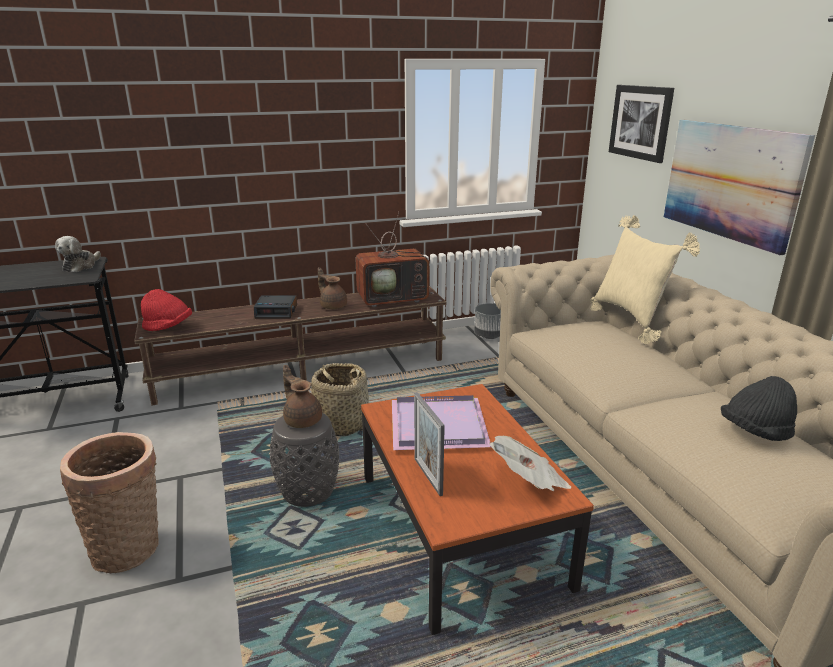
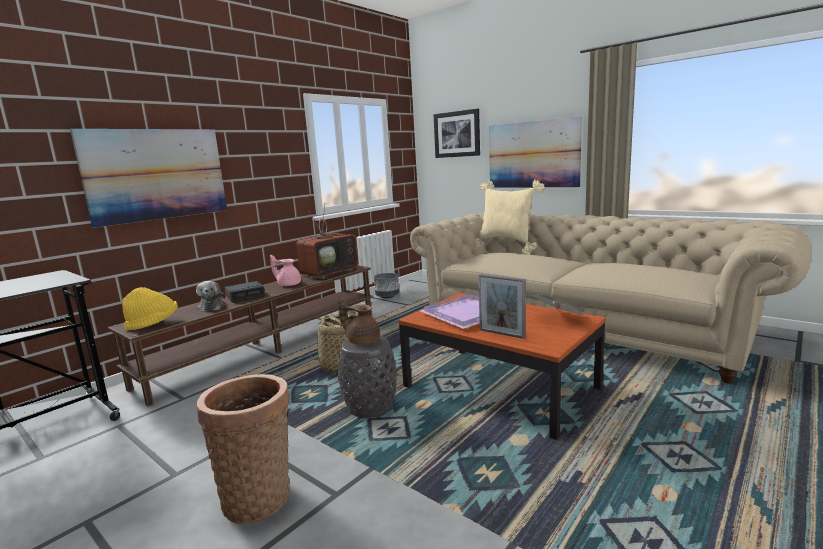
camera: 30 degrees left, 10 degrees down
plush toy [55,236,101,272] -> plush toy moved to [196,281,226,312]
red hat [141,289,192,331] -> yellow hat [122,287,178,330]
brown teapot [318,267,347,309] -> pink teapot [270,255,301,286]
black hat [721,376,797,441] -> none
none -> picture [70,129,227,228]

